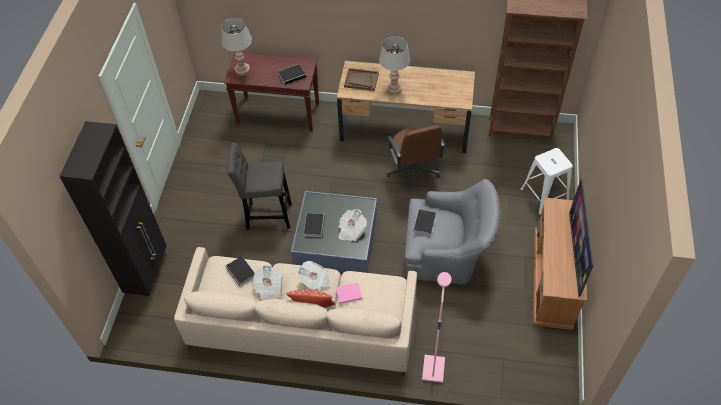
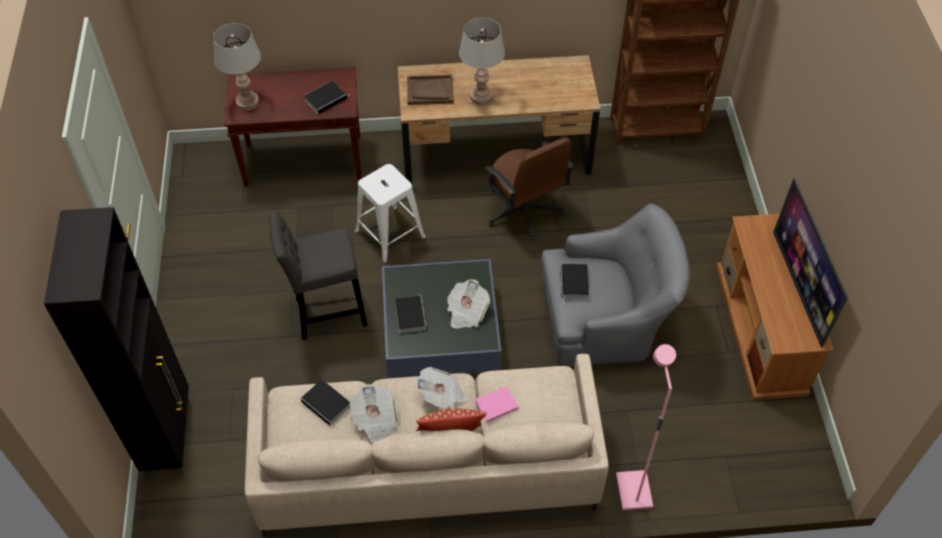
camera: 15 degrees left, 0 degrees up
white stool [520,148,573,215] -> white stool moved to [355,164,426,263]

